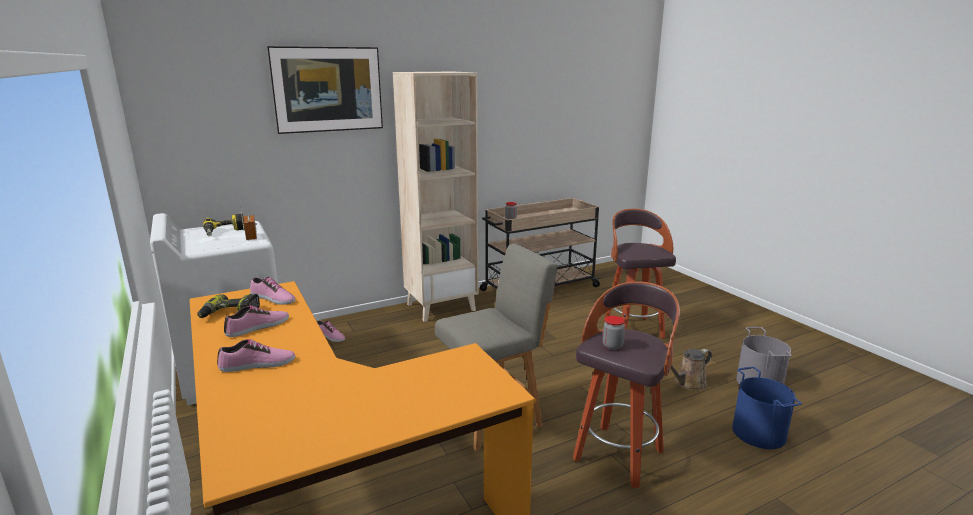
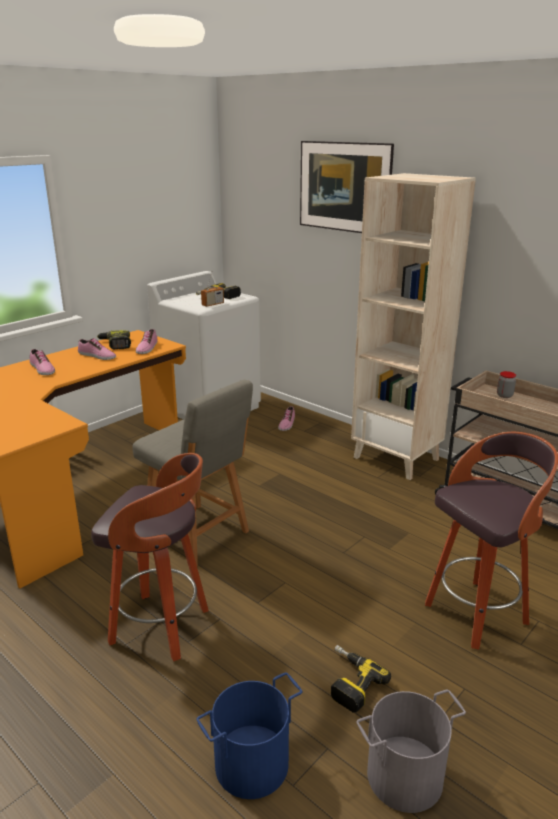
camera: 70 degrees right, 5 degrees up
jar [603,316,625,350] -> none
brown watering can [671,349,712,390] -> power drill [331,645,391,713]

